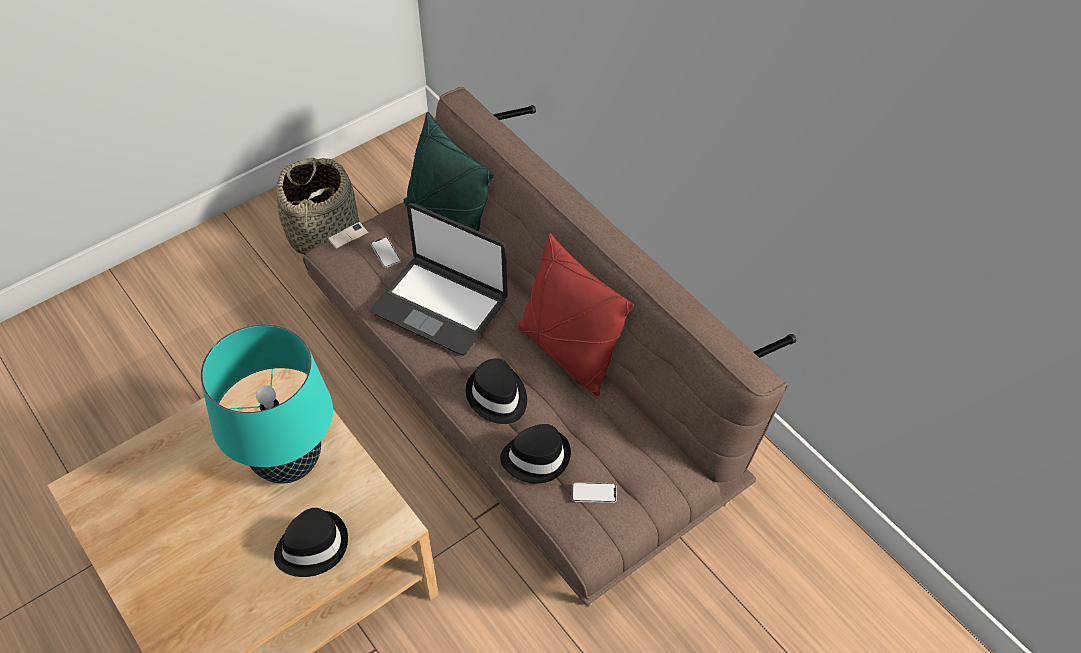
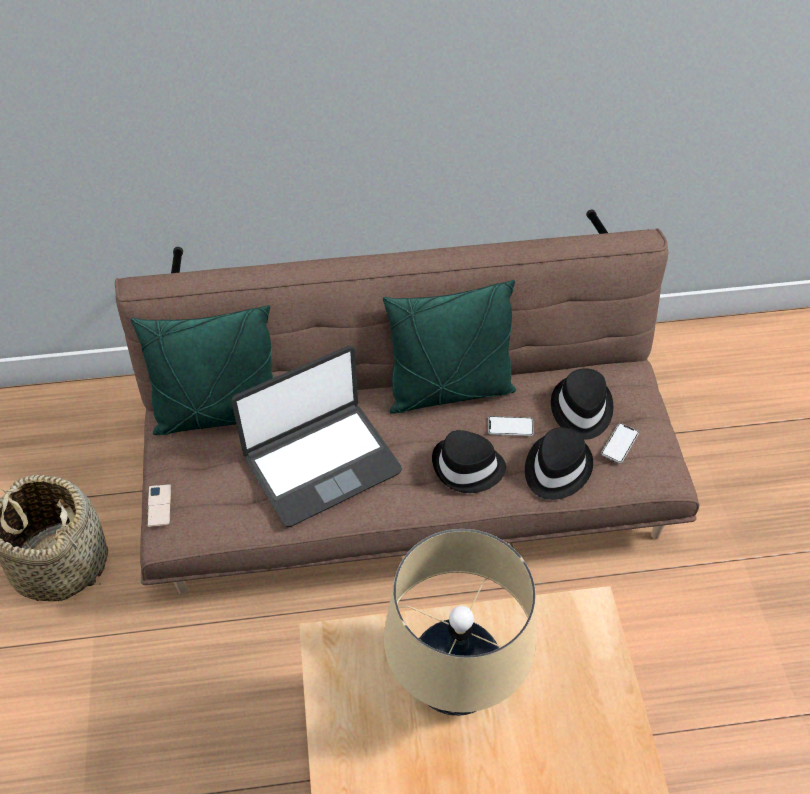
camera: 60 degrees left, 0 degrees up
turquoise table lamp [200,324,333,484] -> beige table lamp [384,529,536,716]
black hat [274,508,348,577] -> black hat moved to [551,368,613,440]
phone [371,237,401,268] -> phone moved to [488,416,534,436]
red pillow [518,233,634,396] -> green pillow [383,280,516,414]

